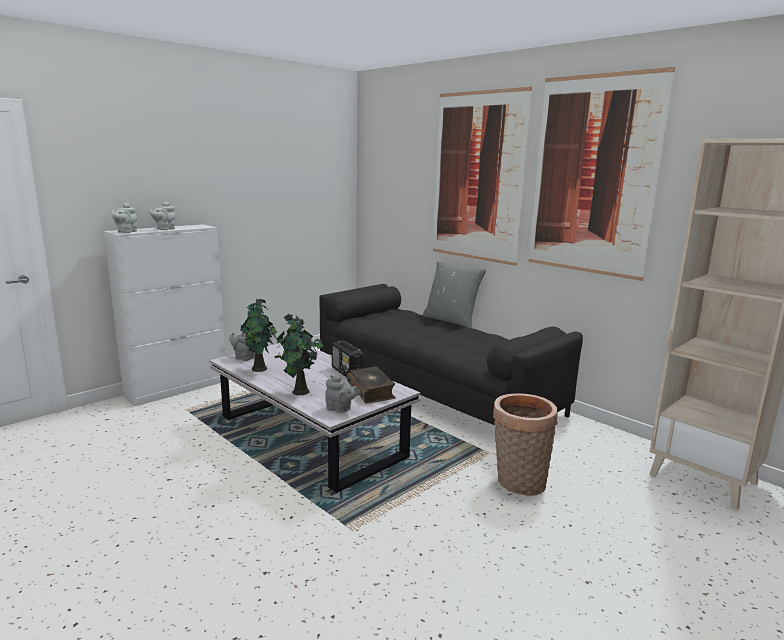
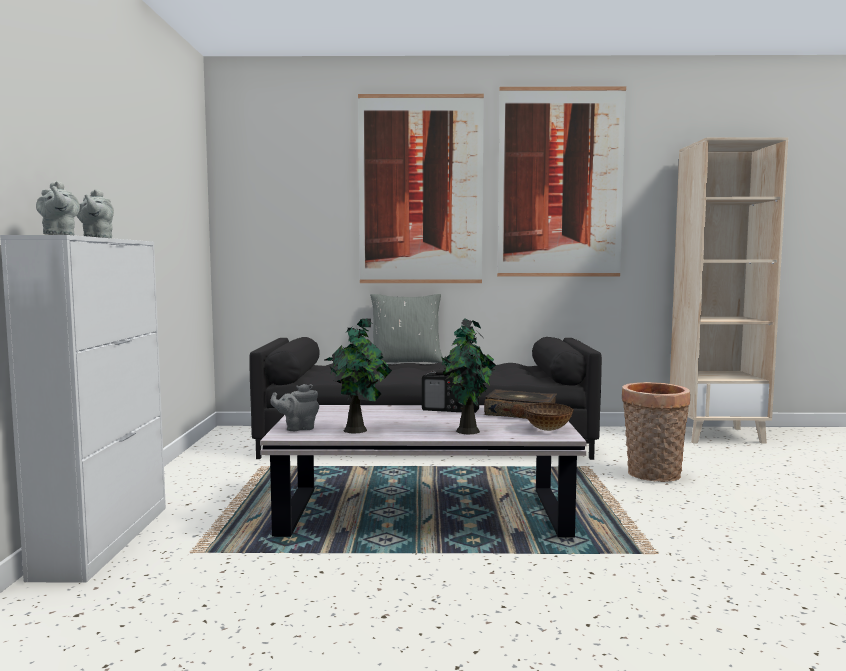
camera: 45 degrees left, 10 degrees down
grey teapot [325,375,360,413] -> bowl [524,403,574,431]

